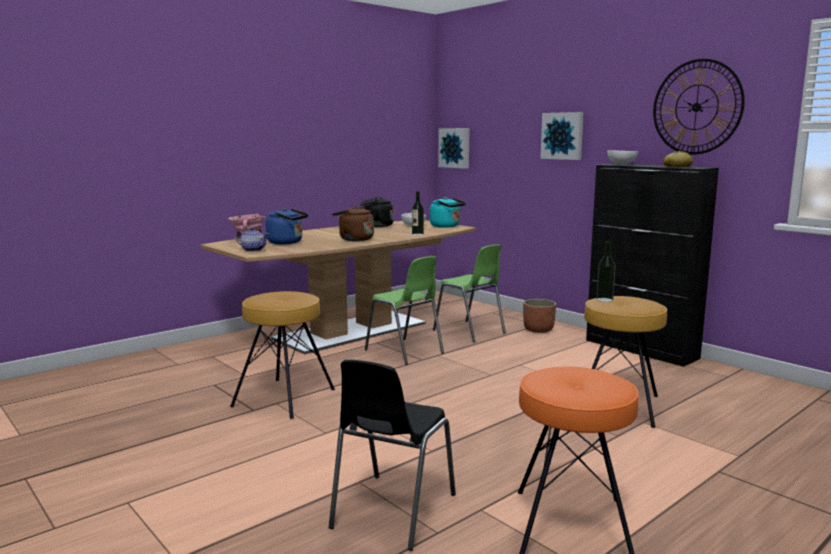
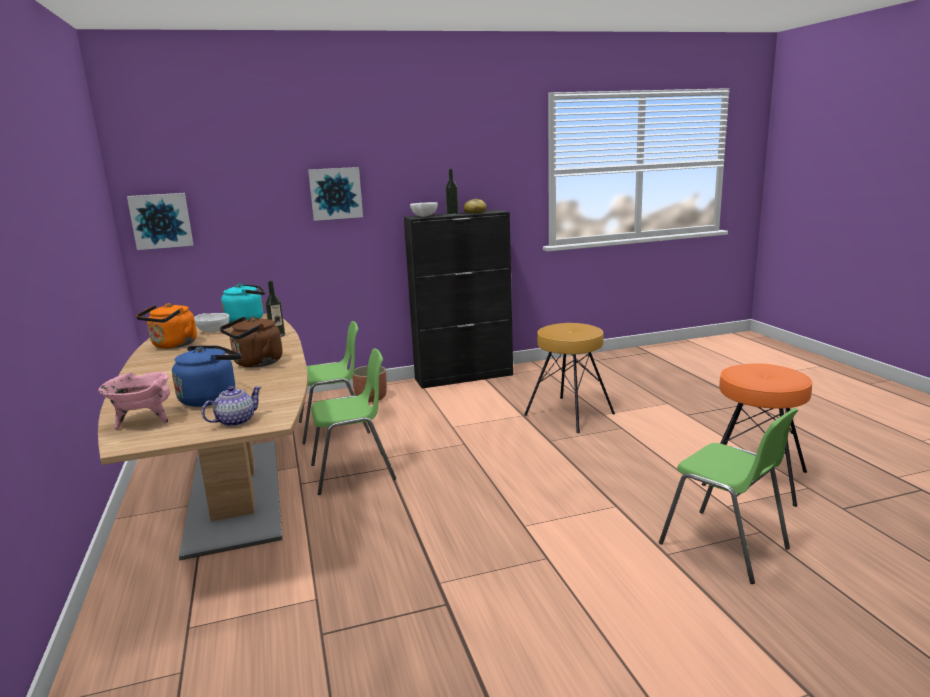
camera: 65 degrees left, 5 degrees up
brown stool [230,291,335,419] -> none
black chair [329,360,456,551] -> green chair [659,408,798,584]
black kettle [360,197,394,227] -> orange kettle [136,303,197,349]
bottle [596,241,615,302] -> bottle moved to [445,169,459,215]
wall clock [653,59,745,155] -> none

